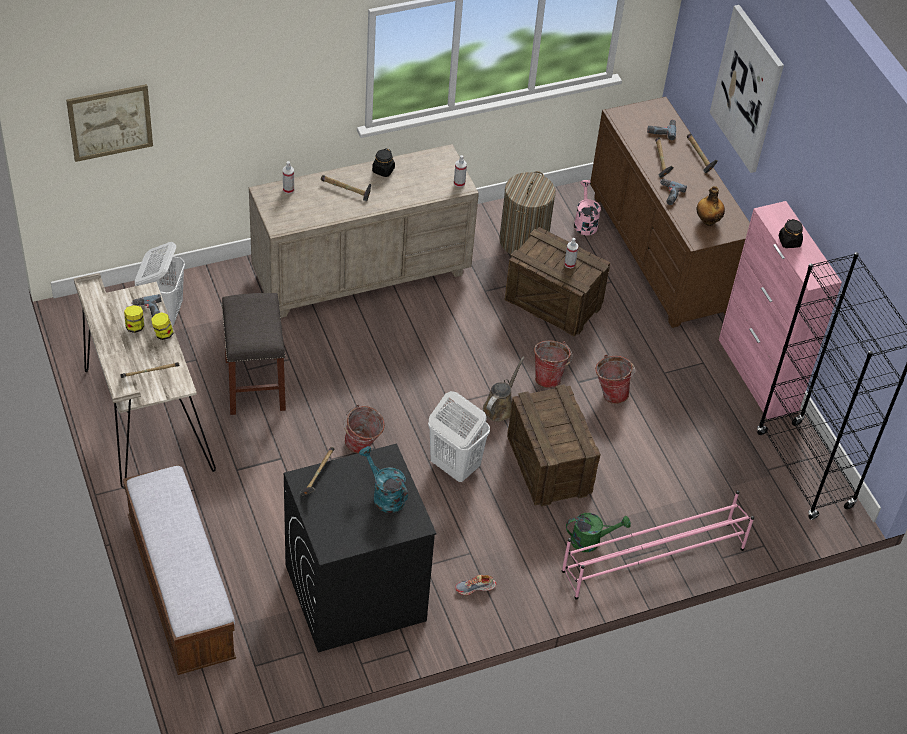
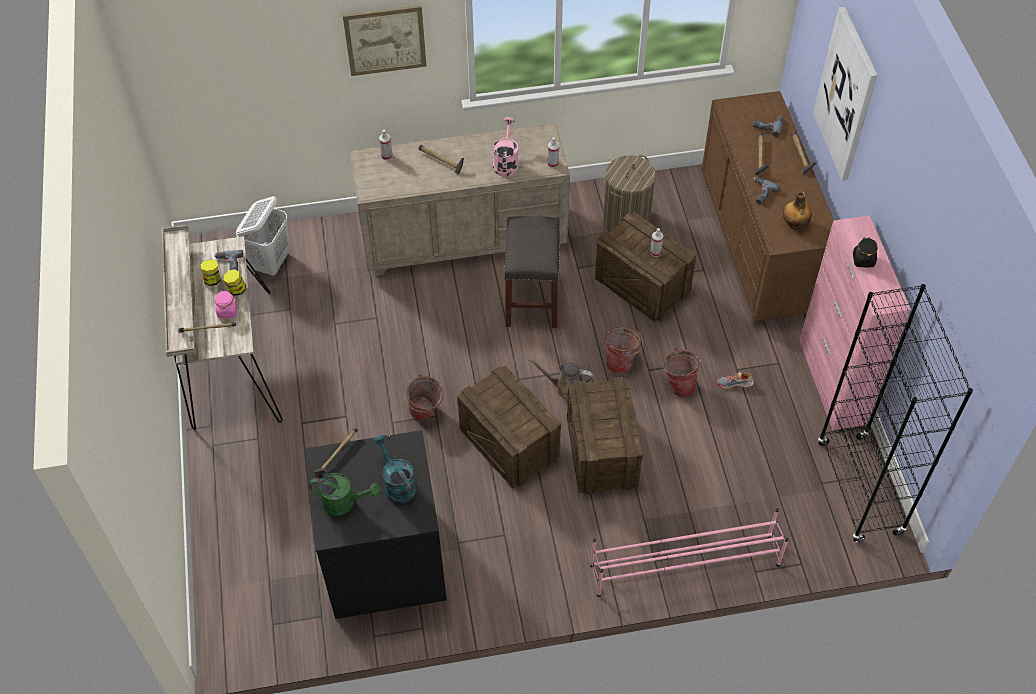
camera: 15 degrees right, 5 degrees up
picture [66,84,153,162] -> picture moved to [343,5,426,76]
bench [123,465,236,675] -> none
grey stool [222,293,286,415] -> grey stool moved to [504,216,560,328]
black jar [372,148,395,177] -> none
white laundry basket [428,391,490,482] -> crate [457,365,561,489]
shoe [456,575,496,595] -> shoe moved to [717,372,754,389]
brown watering can [483,357,525,422] -> brown watering can turned 120 degrees counterclockwise [528,358,594,400]
green watering can [566,513,631,552] -> green watering can moved to [309,473,380,516]
pink watering can [574,180,601,235] -> pink watering can moved to [493,117,519,177]
none -> pink jar [215,290,237,319]

